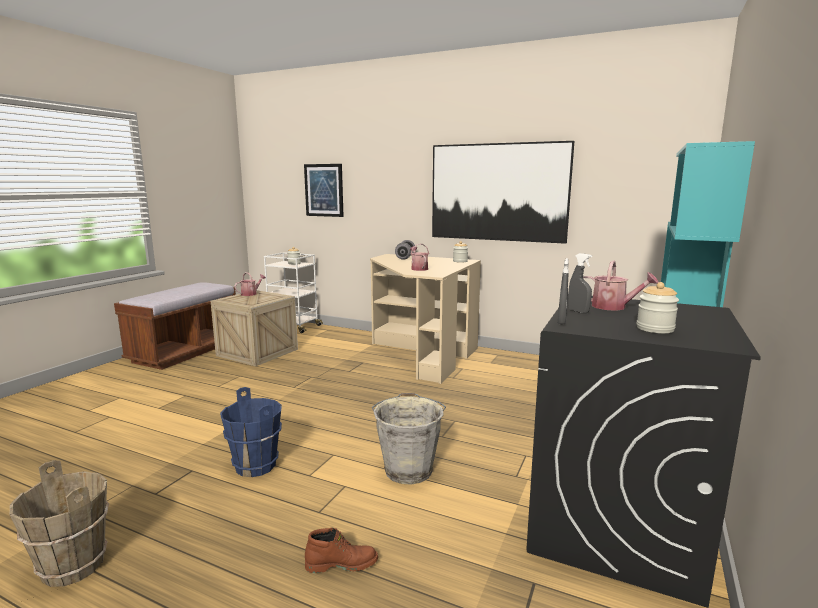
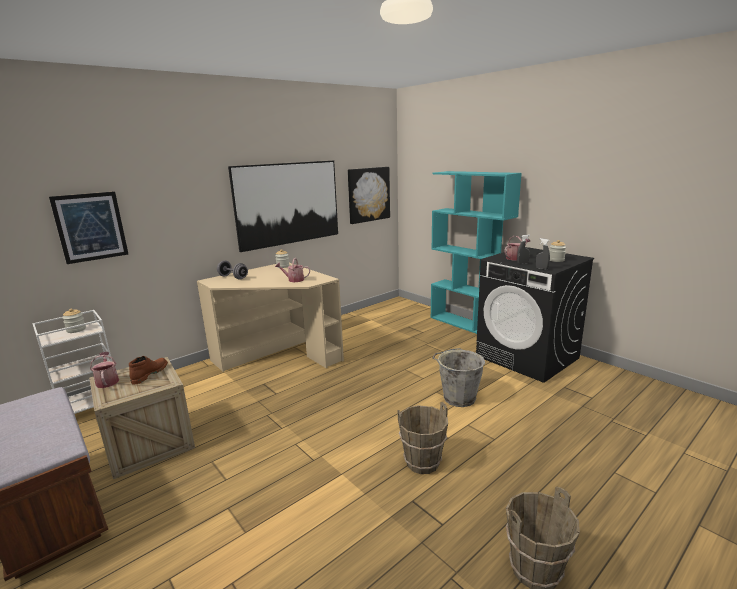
camera: 65 degrees left, 5 degrees up
blue bucket [220,387,282,477] -> brown bucket [398,402,448,474]
brown boot [305,528,378,573] -> brown boot moved to [129,356,168,385]
none -> picture [348,167,390,224]

